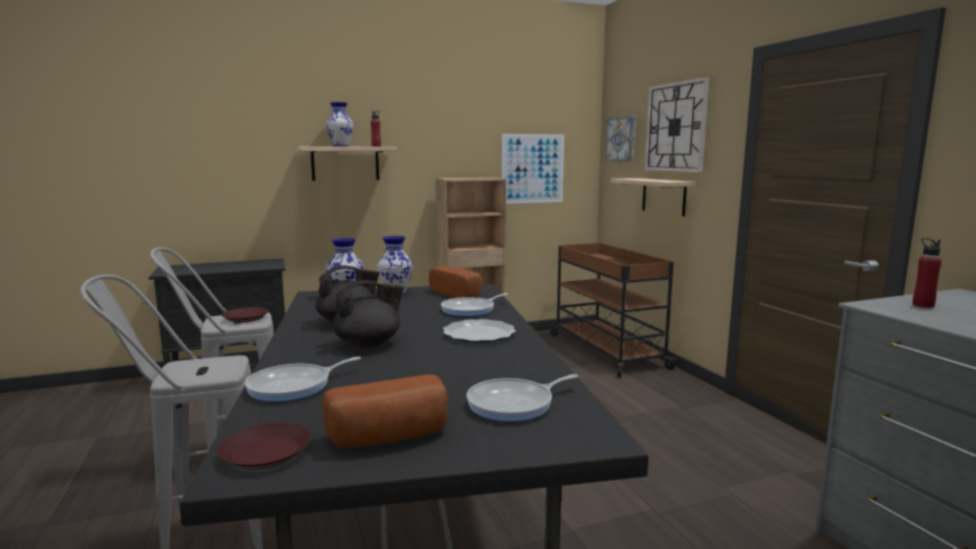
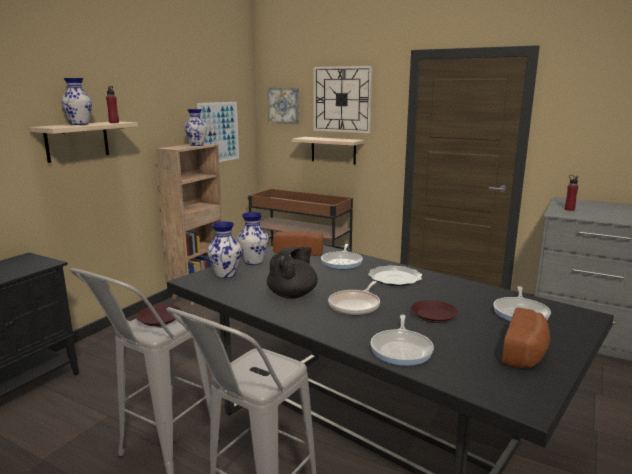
camera: 40 degrees left, 5 degrees up
brown plate [217,423,311,469] -> brown plate moved to [411,300,458,323]
black teapot [333,280,404,348] -> frying pan [328,281,380,316]
none -> vase [184,109,207,146]

